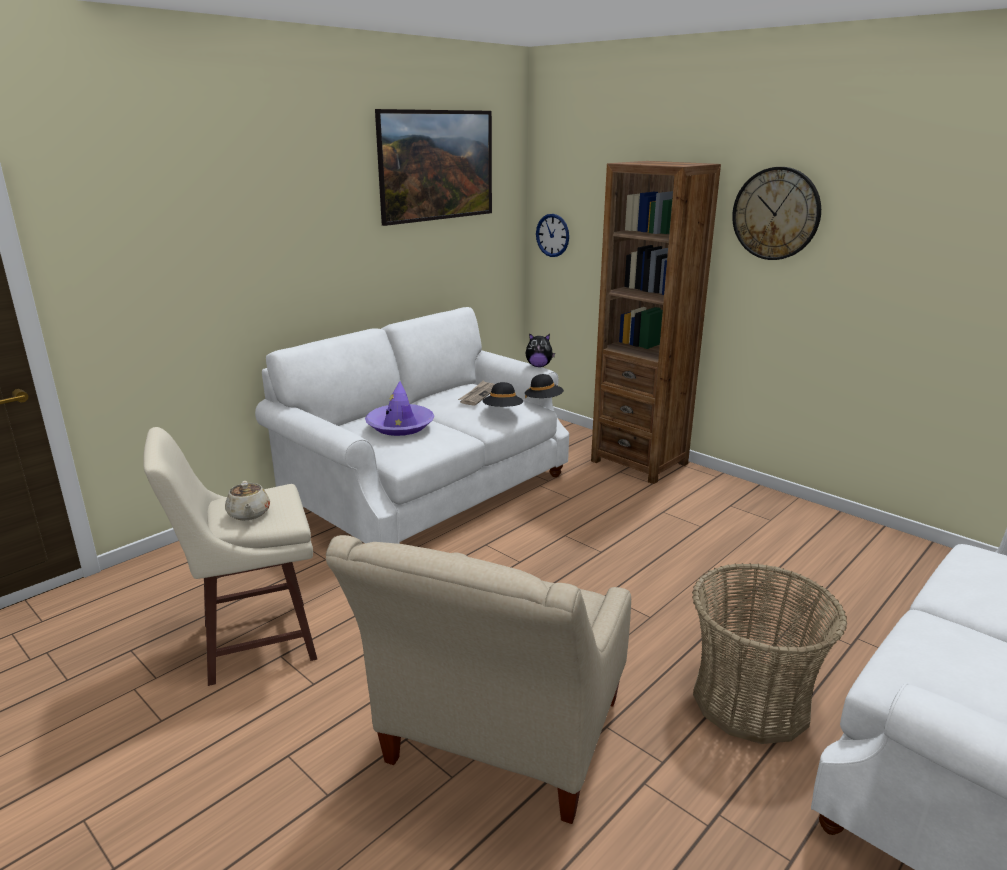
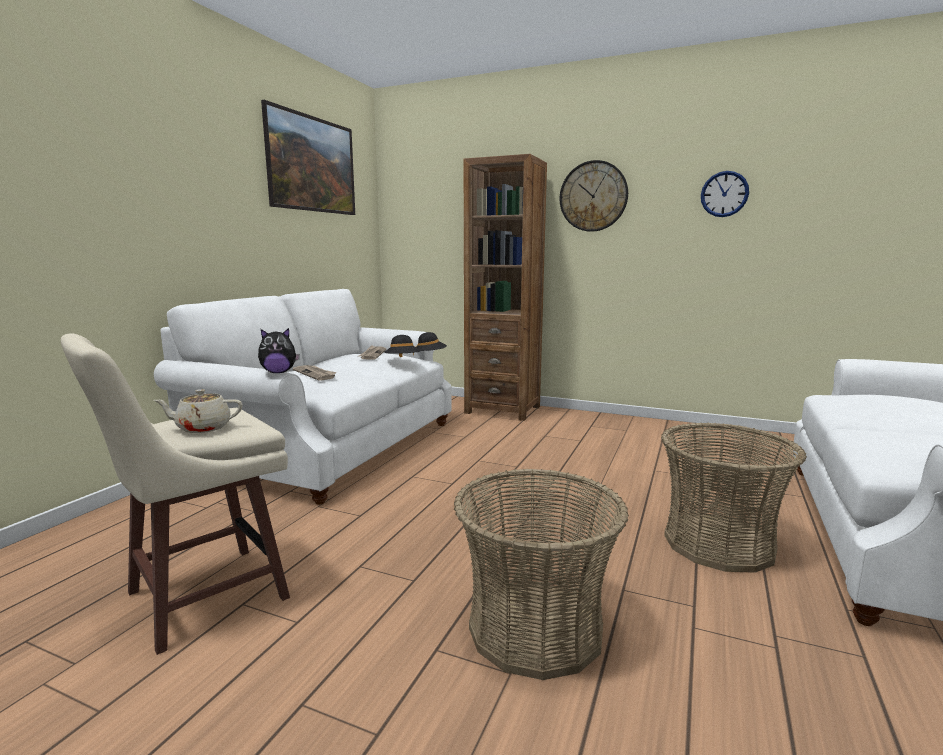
camera: 20 degrees left, 10 degrees down
beige teapot [225,481,270,521] -> beige teapot turned 120 degrees clockwise [153,389,243,433]
beige armchair [326,535,631,824] -> basket [454,468,629,680]
purple hat [365,381,435,436] -> newspaper [293,365,337,381]
plush toy [526,333,555,367] -> plush toy moved to [258,328,300,373]
wall clock [536,214,569,257] -> wall clock moved to [701,171,749,217]

